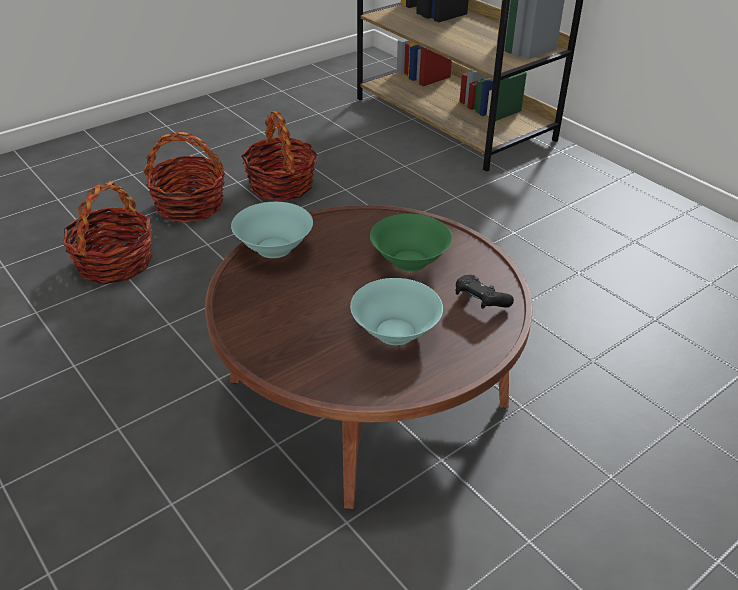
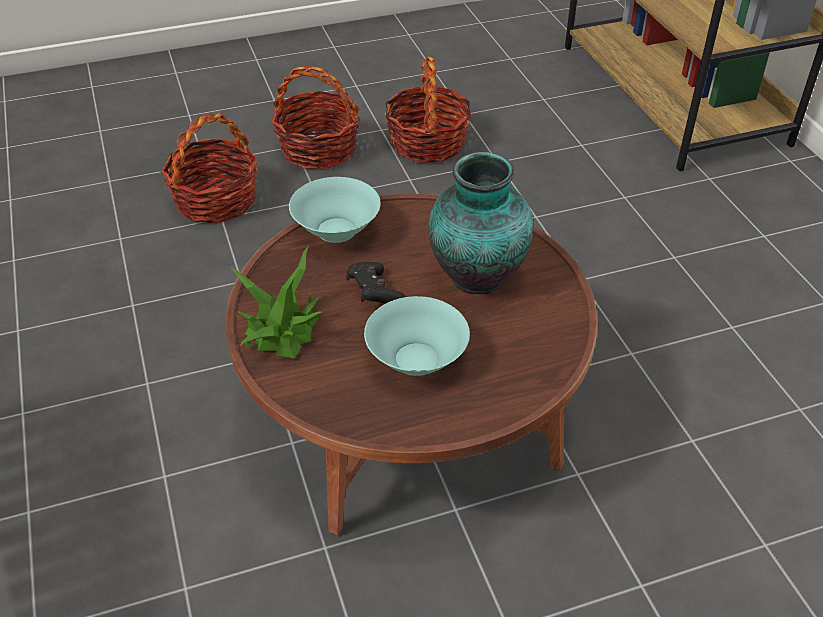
camera: 20 degrees right, 5 degrees up
green bowl [370,214,452,271] -> vase [428,152,533,295]
black game controller [456,275,514,309] -> black game controller moved to [346,262,406,304]
none -> potted plant [231,245,323,358]

